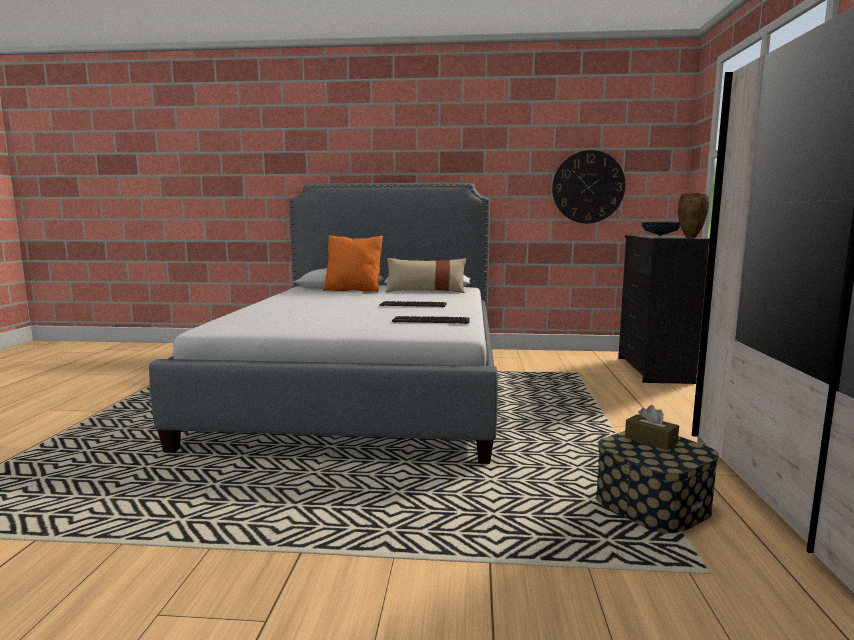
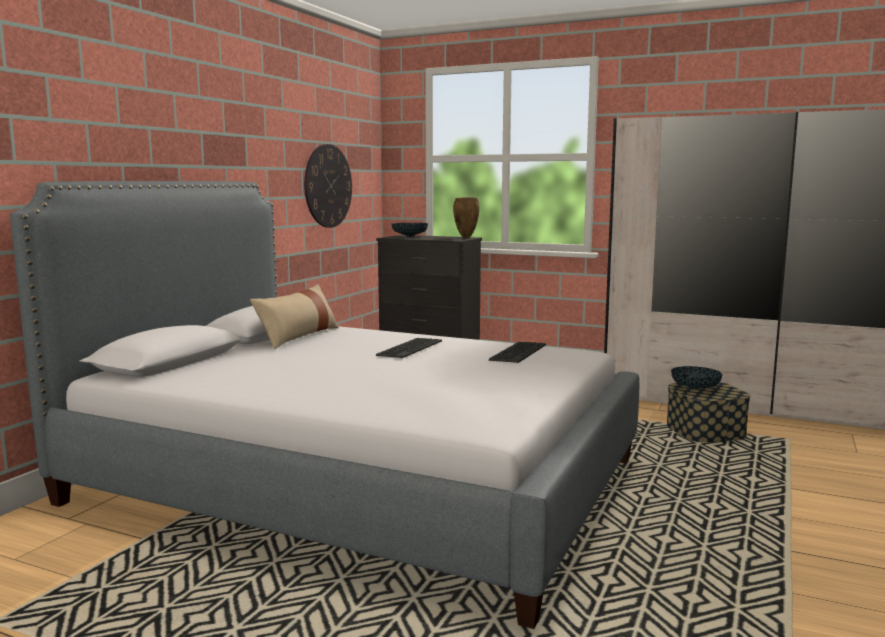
camera: 70 degrees left, 0 degrees up
orange pillow [323,235,383,292] -> none
brown tissue box [625,405,679,450] -> bowl [671,366,722,389]

